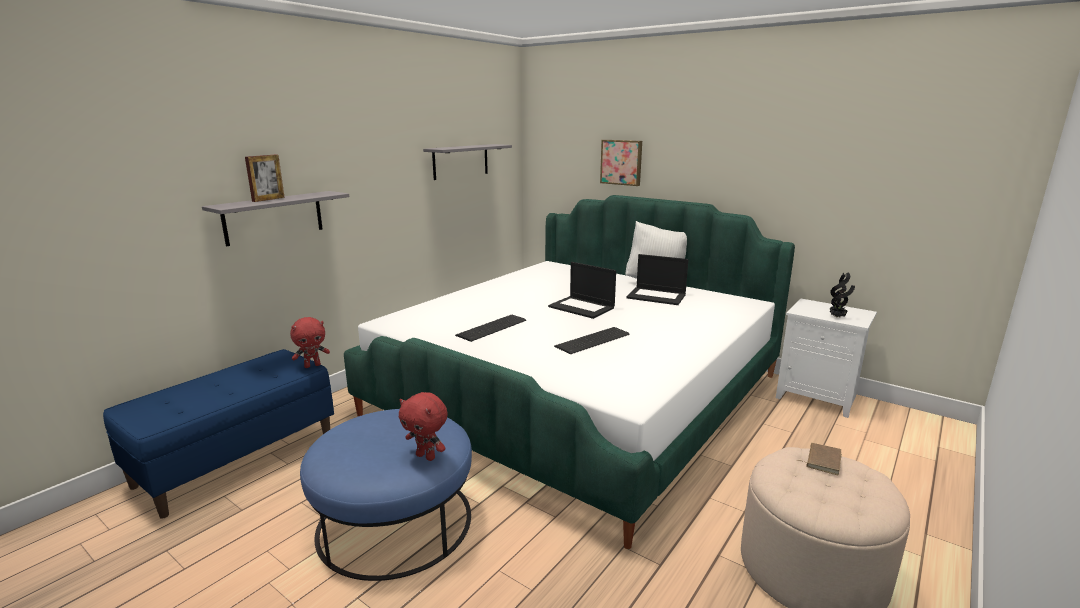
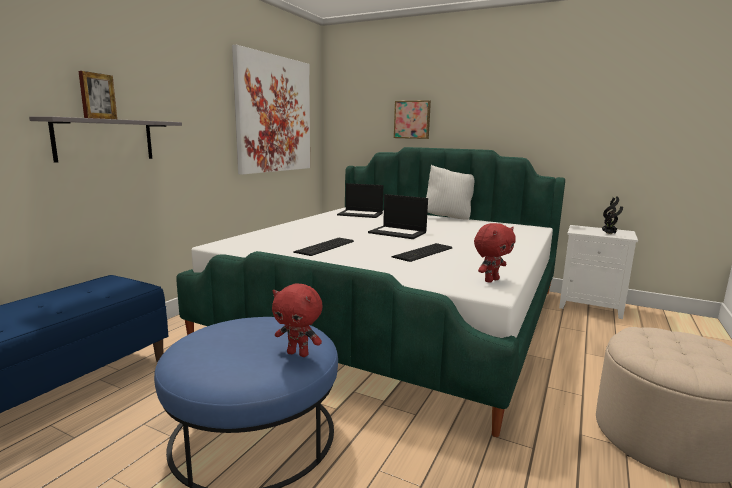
camera: 10 degrees left, 5 degrees down
red plush toy [290,317,330,368] -> red plush toy moved to [474,223,516,283]
grey shelf [423,144,512,180] -> picture [232,45,310,175]
laptop [626,254,689,305] -> laptop moved to [337,183,383,218]
brown book [797,443,842,475] -> none

